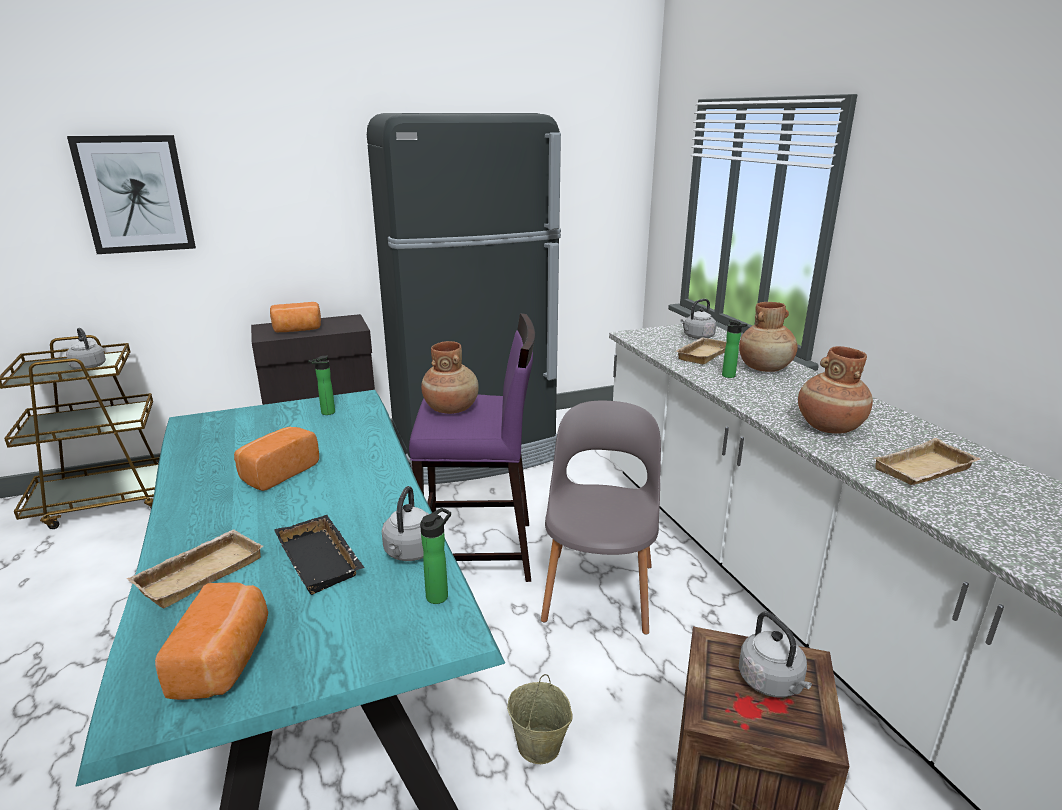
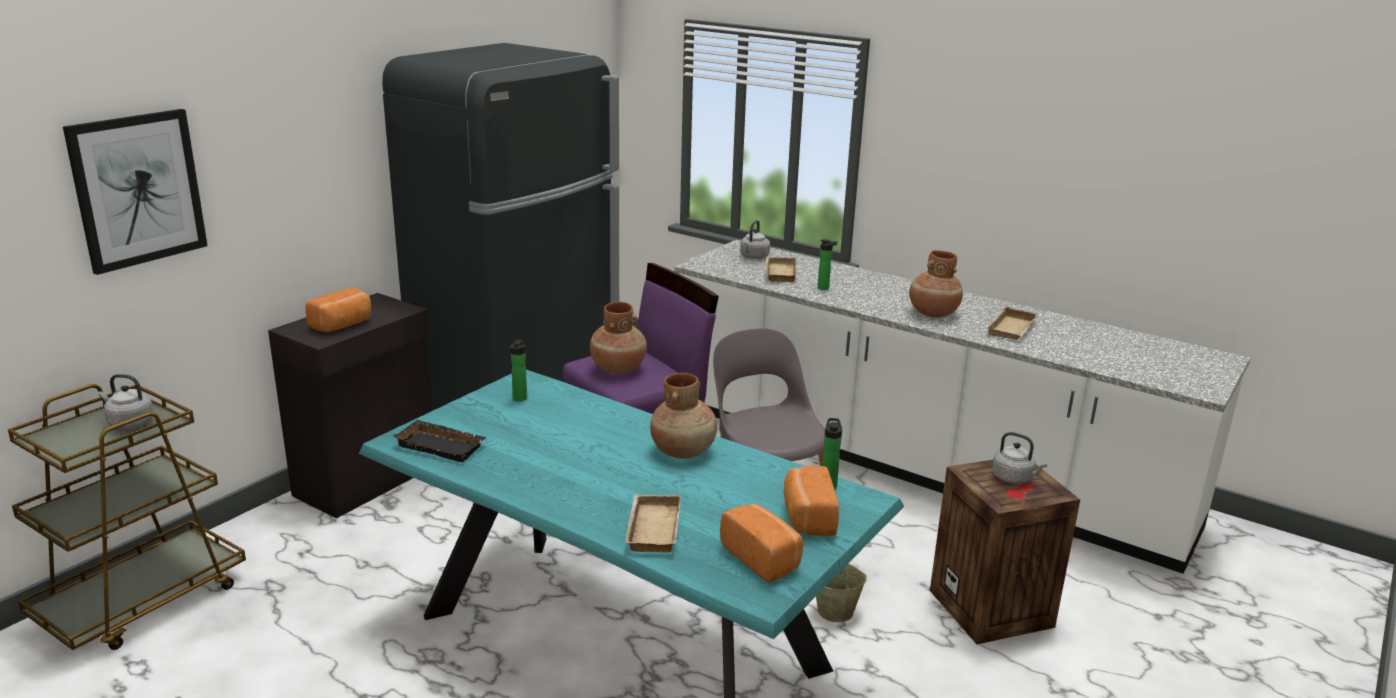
camera: 35 degrees left, 0 degrees up
bread [234,426,319,491] -> bread moved to [784,466,839,536]
black tray [274,515,364,595] -> black tray moved to [393,420,487,462]
grey kettle [382,486,429,561] -> none
brown vase [739,302,798,372] -> brown vase moved to [650,373,717,459]

